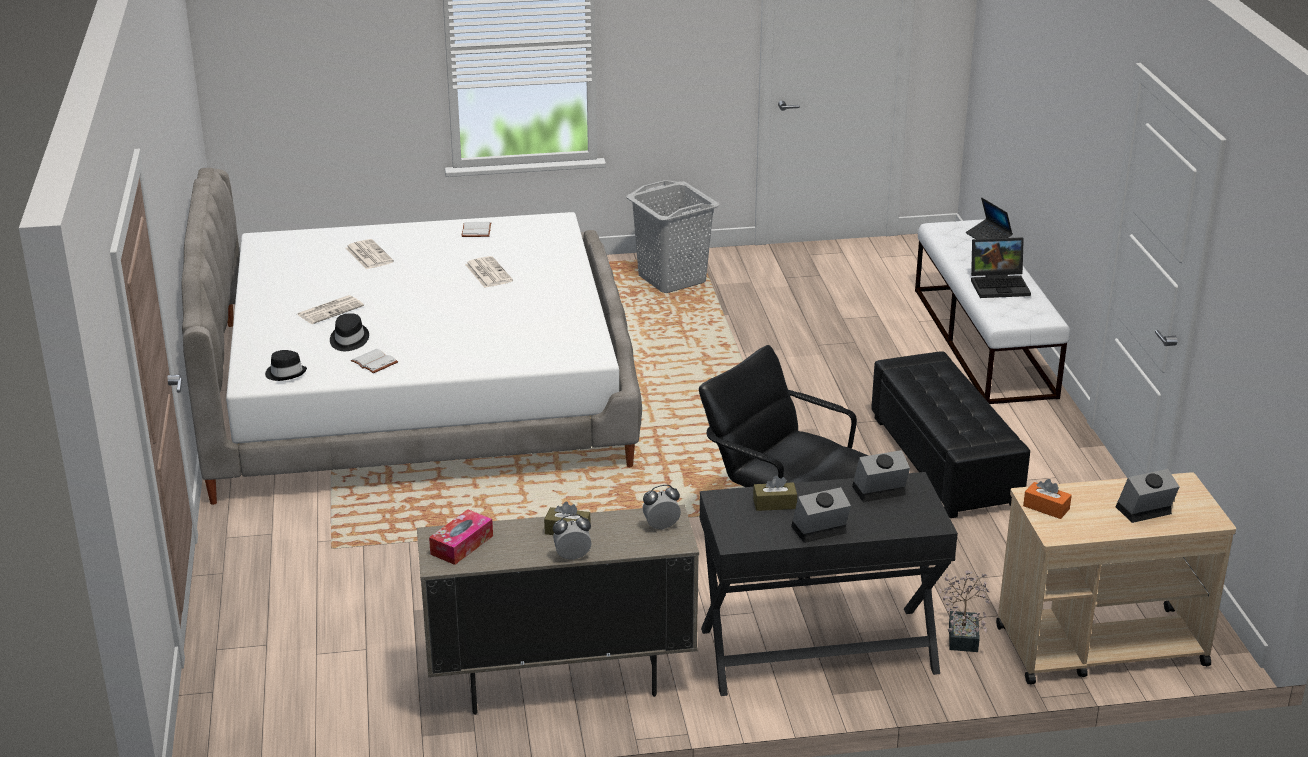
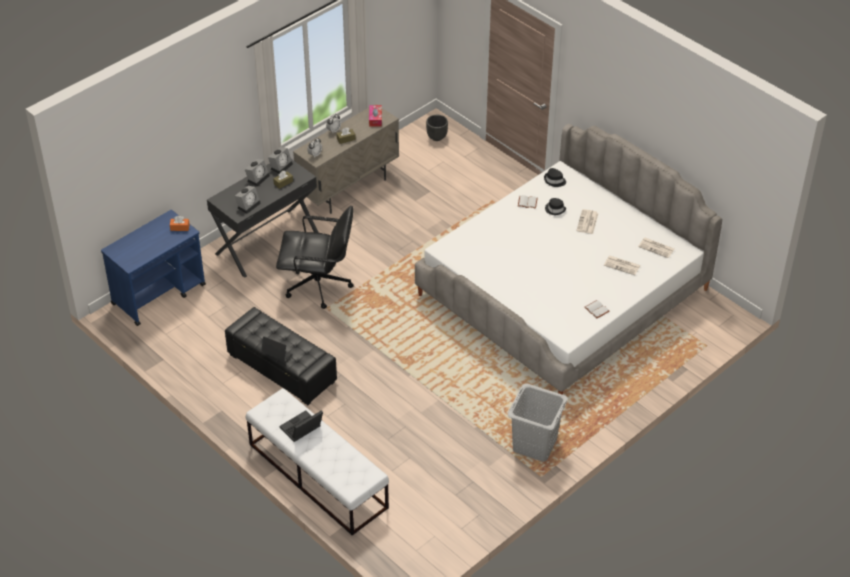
camera: 145 degrees right, 15 degrees up
newspaper [465,256,513,288] -> newspaper moved to [638,238,674,258]
potted plant [939,570,990,652] -> none
laptop [966,198,1013,239] -> laptop moved to [261,336,292,361]
beige cart [996,472,1236,684] -> blue cart [101,210,206,326]
alarm clock [1116,469,1180,523] -> alarm clock moved to [268,147,293,174]
none -> black planter [426,115,448,141]

